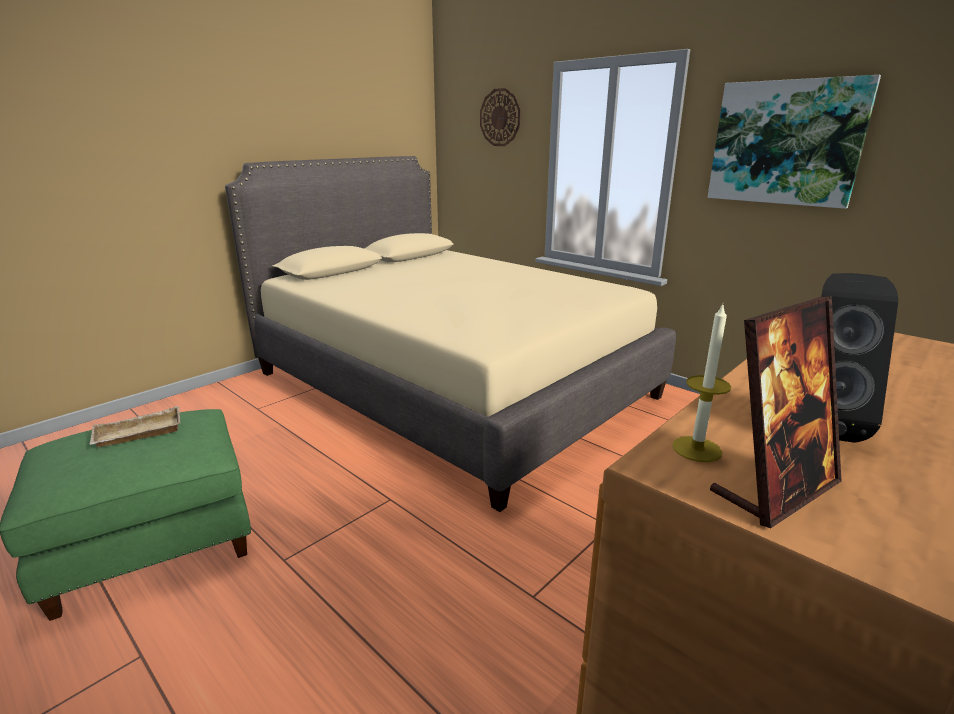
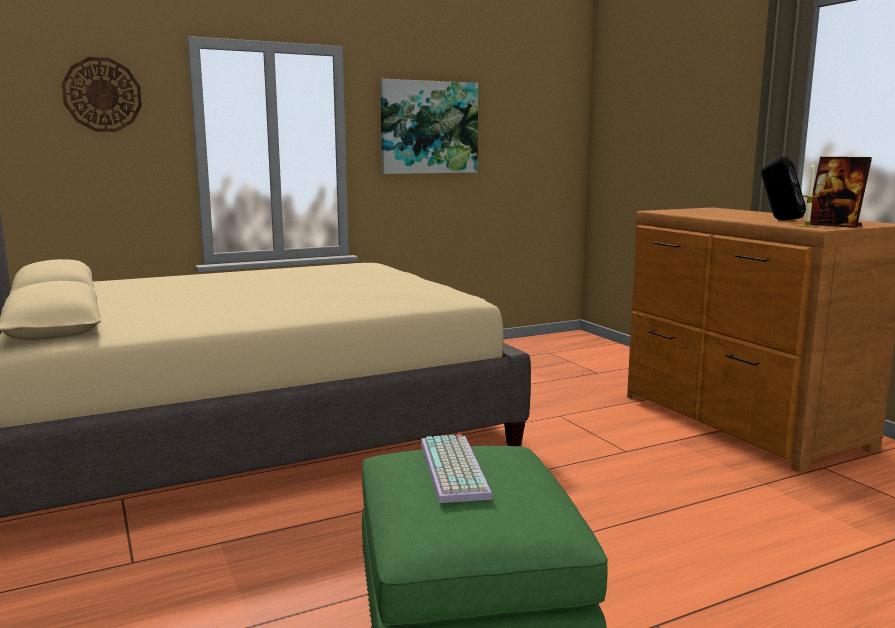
camera: 70 degrees left, 10 degrees down
beige tray [89,406,180,447] -> keyboard [421,434,493,503]
picture frame [710,296,841,528] -> picture frame turned 150 degrees clockwise [810,157,872,228]

